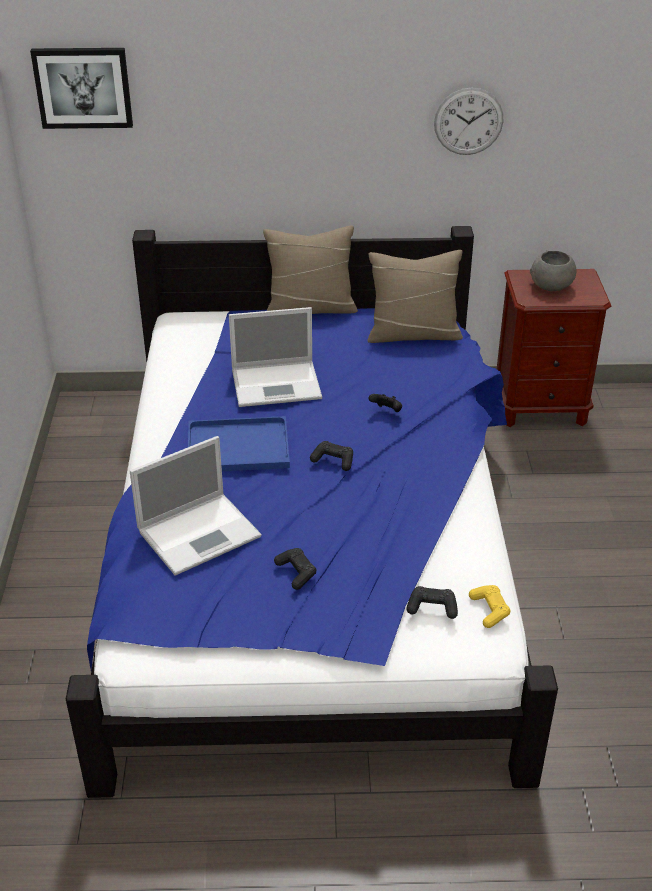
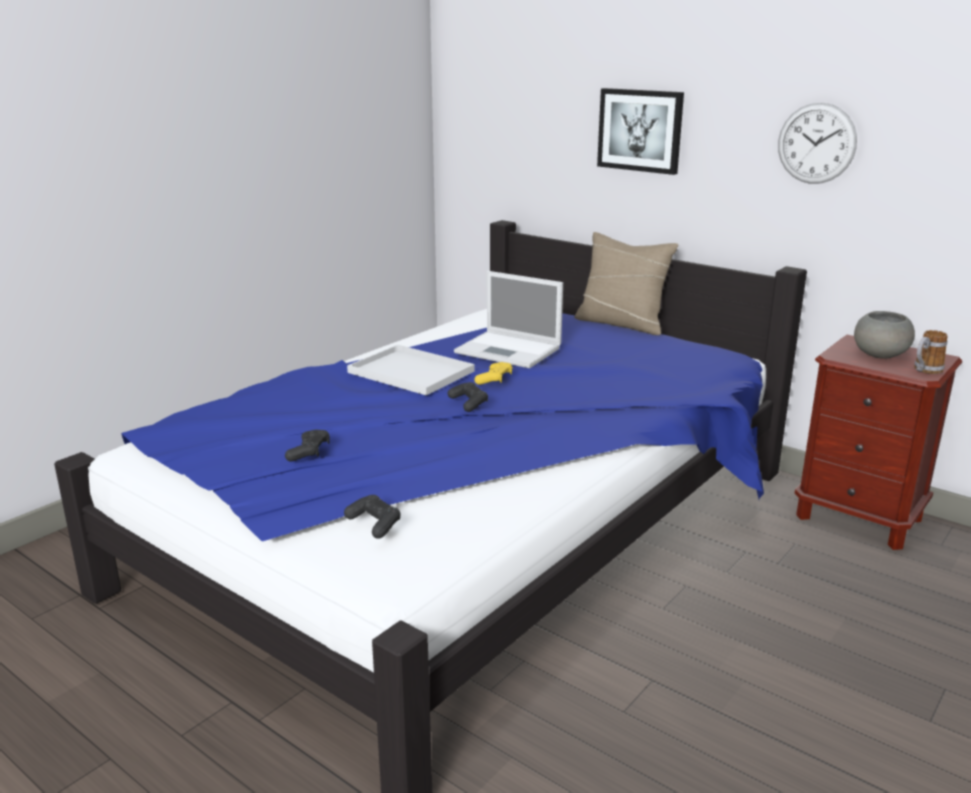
camera: 40 degrees right, 15 degrees down
picture [30,48,133,129] -> picture moved to [597,88,684,175]
laptop [130,436,262,576] -> none
blue tray [188,416,290,471] -> white tray [347,345,475,396]
beige pillow [367,250,463,343] -> none
black game controller [369,394,402,412] -> none
yellow game controller [469,585,511,628] -> yellow game controller moved to [474,362,512,385]
none -> mug [914,330,947,374]

